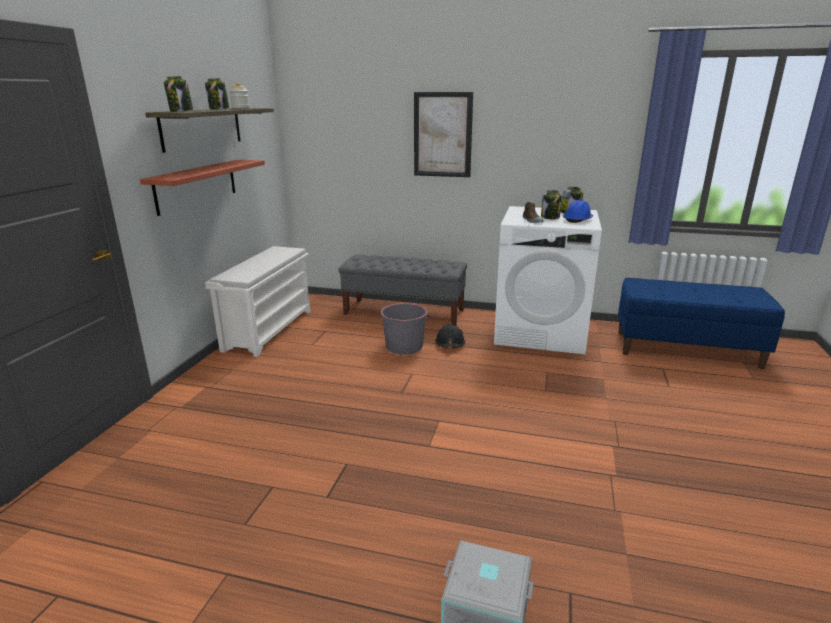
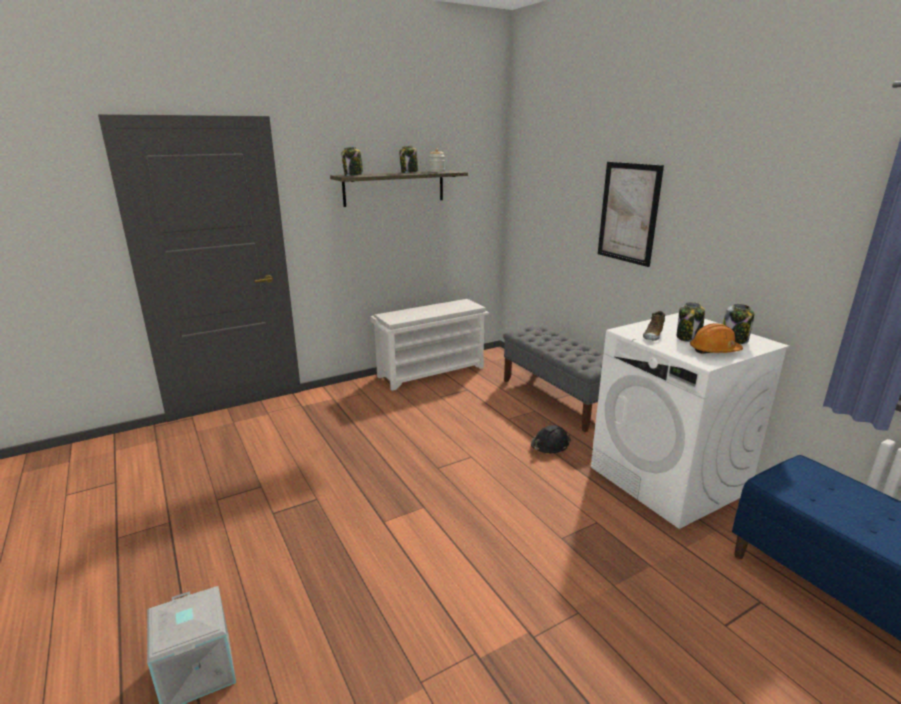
camera: 45 degrees right, 0 degrees up
shelf [140,160,265,216] -> none
grey bucket [380,303,430,355] -> none
blue hard hat [563,200,593,223] -> orange hard hat [690,323,743,354]

